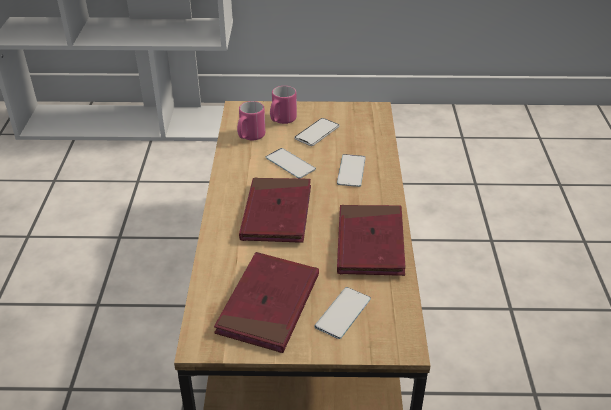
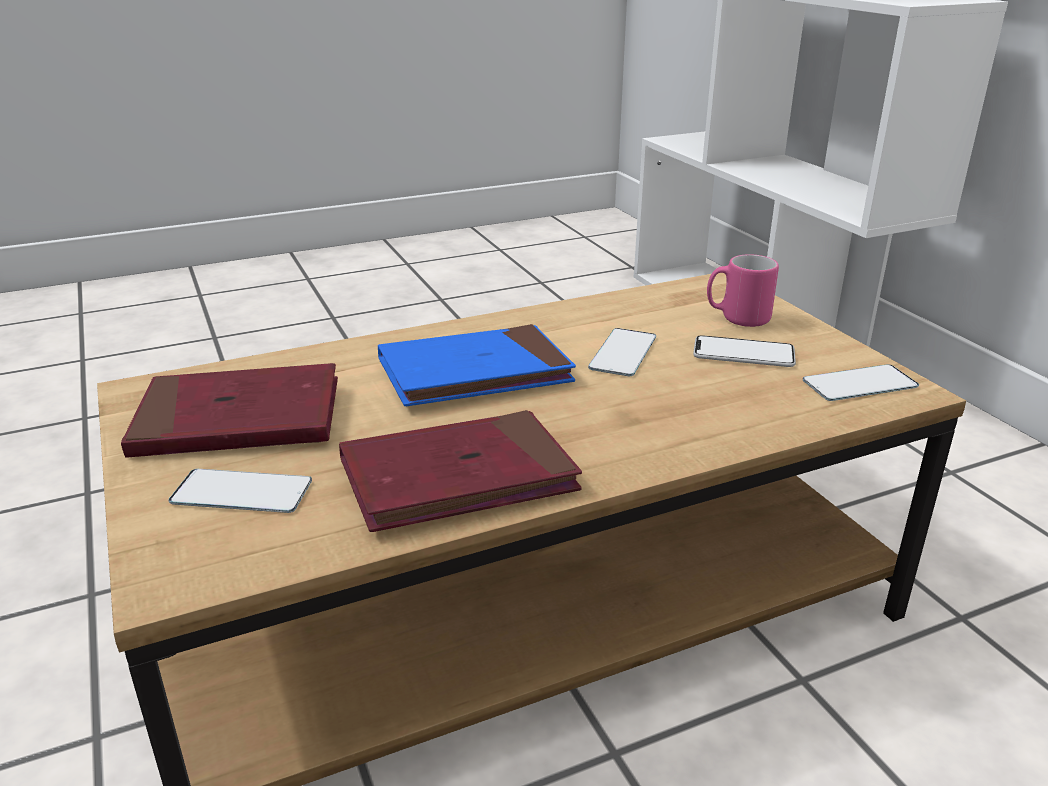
camera: 65 degrees right, 10 degrees down
pink mug [237,101,265,140] -> none
red book [239,178,311,243] -> blue book [378,324,576,406]
phone [337,154,366,187] -> phone moved to [803,364,919,401]

